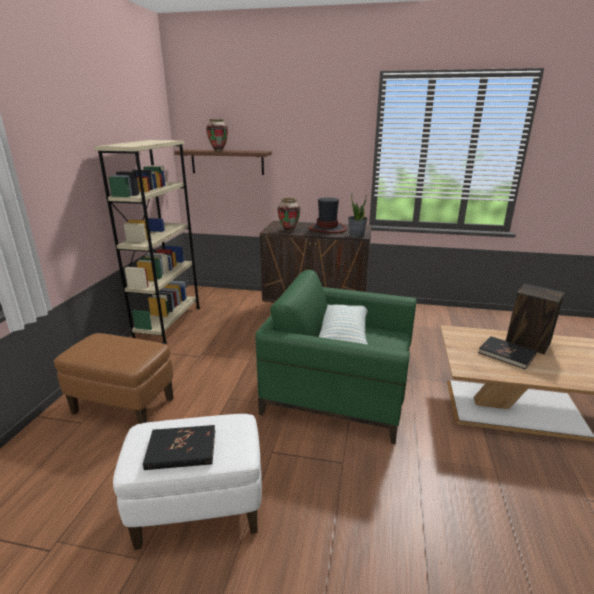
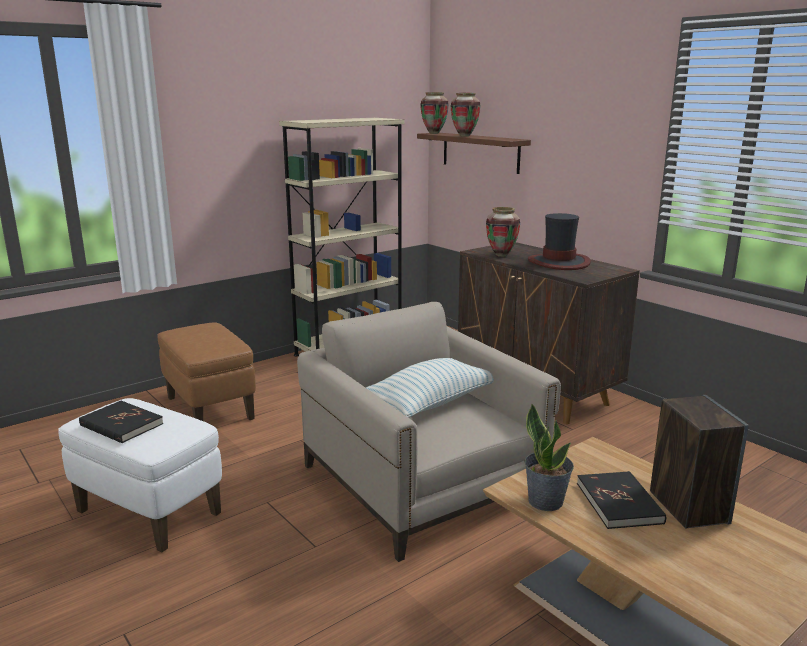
camera: 40 degrees right, 5 degrees down
green armchair [255,270,417,444] -> beige armchair [297,302,561,562]
potted plant [348,193,368,238] -> potted plant moved to [524,403,574,511]
none -> vase [420,92,449,134]

